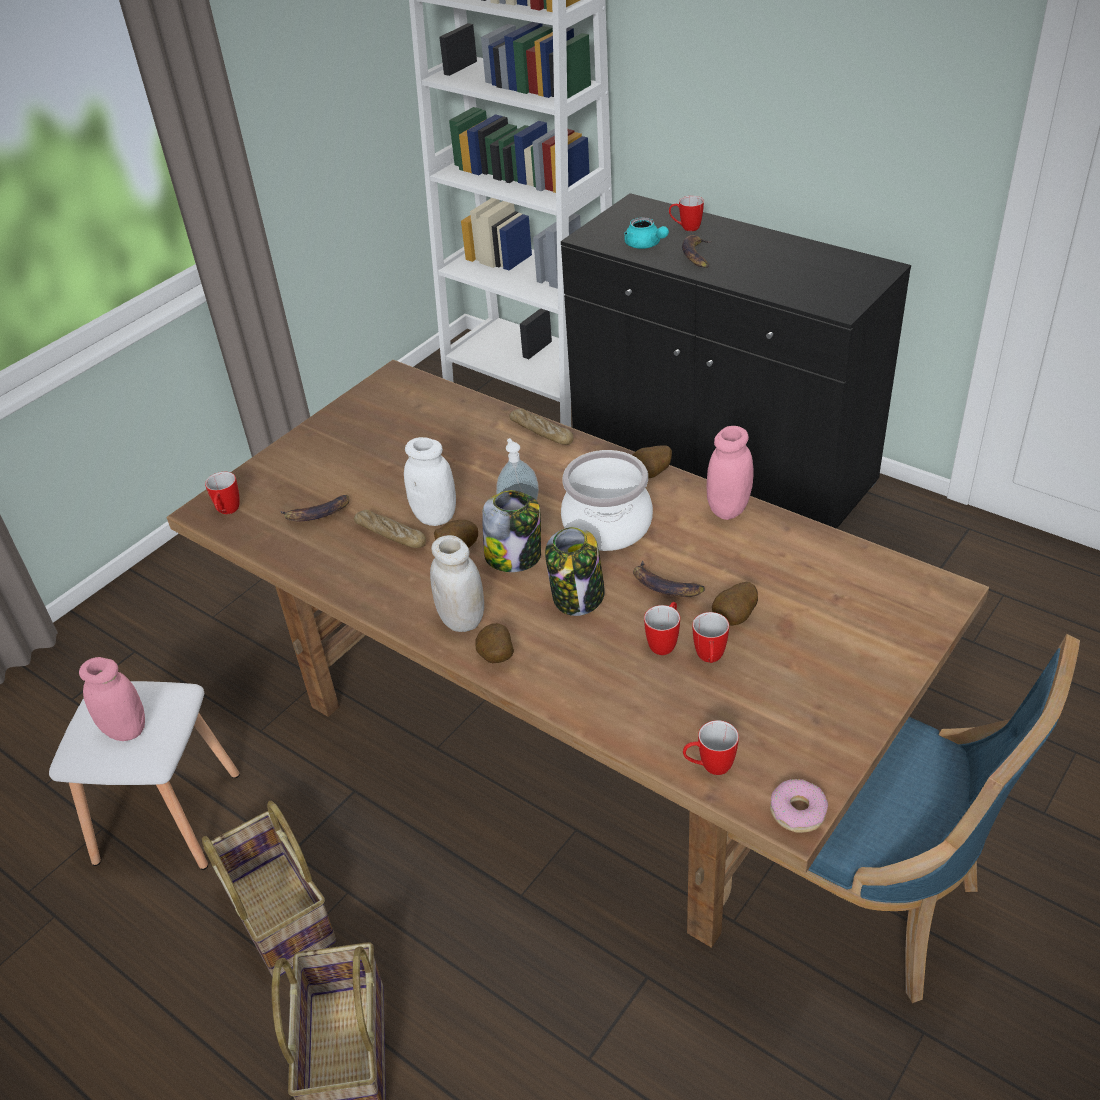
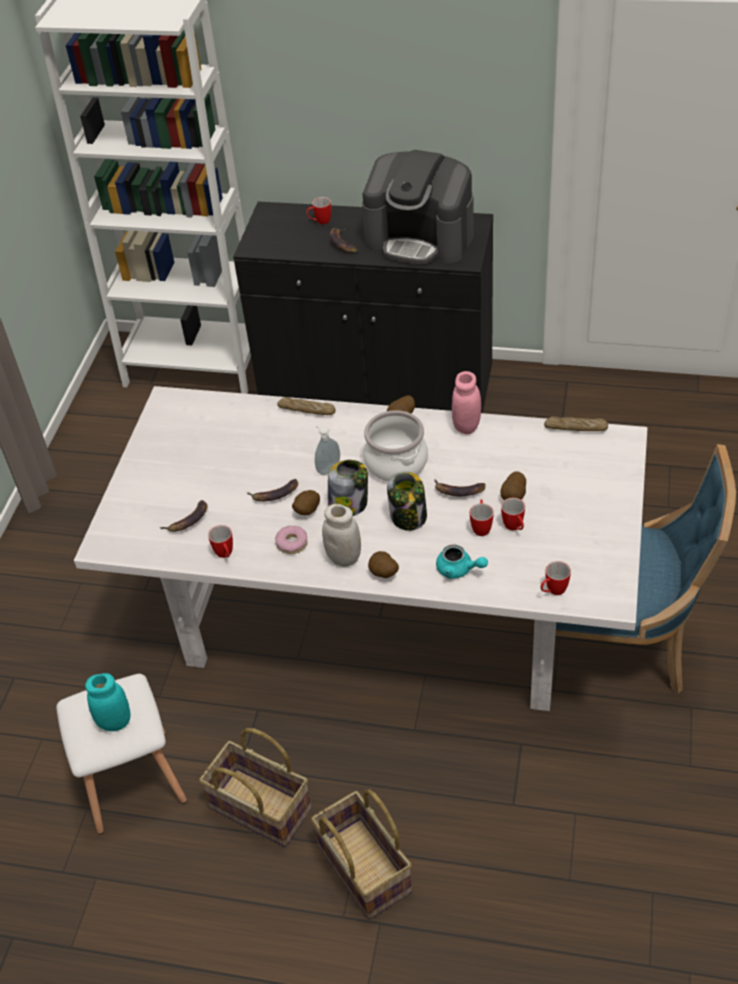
camera: 25 degrees left, 5 degrees up
pink jar [79,657,145,741] -> turquoise jar [85,673,131,731]
brown dining table [166,360,989,948] -> white dining table [74,386,647,711]
mug [205,472,240,514] -> mug moved to [208,525,233,558]
bread [354,509,426,548] -> bread moved to [544,417,608,431]
white jar [404,437,456,526] -> banana [247,479,298,502]
turquoise teapot [624,217,669,249] -> turquoise teapot moved to [436,544,488,579]
donut [770,779,828,833] -> donut moved to [275,526,308,554]
none -> coffee machine [362,150,474,265]

